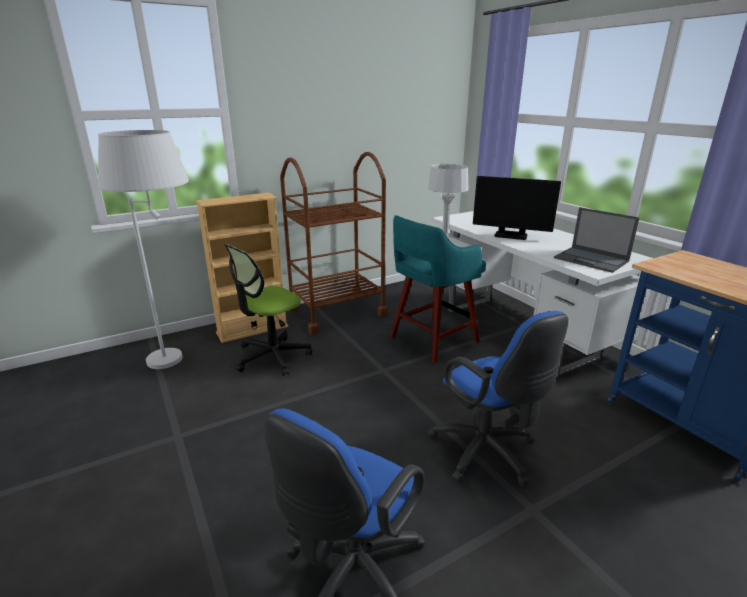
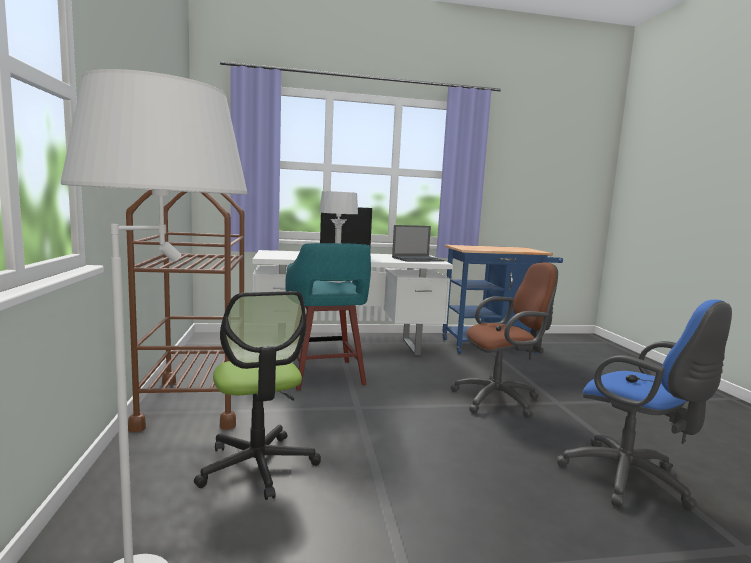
camera: 70 degrees left, 15 degrees down
beige bookcase [195,193,288,343] -> none
blue office chair [427,311,569,487] -> brown office chair [451,262,558,417]

